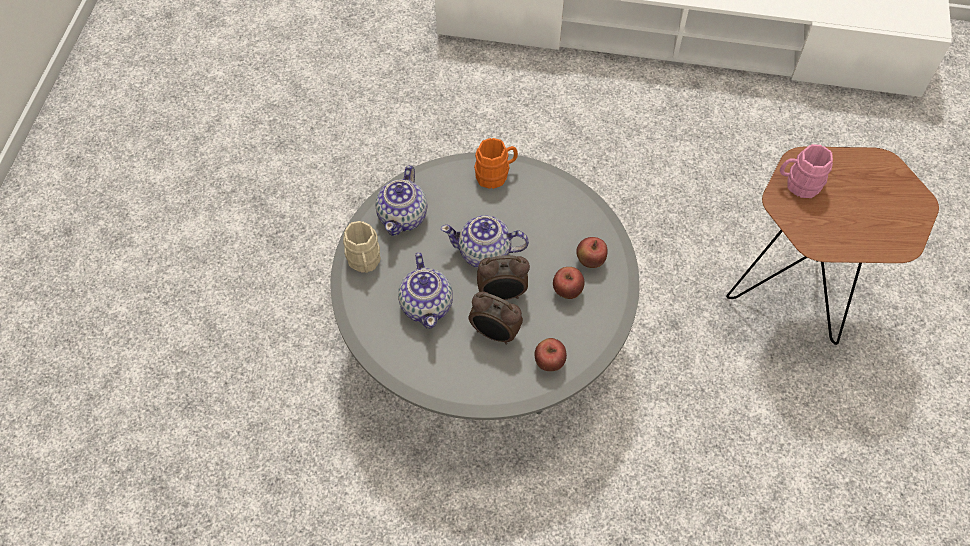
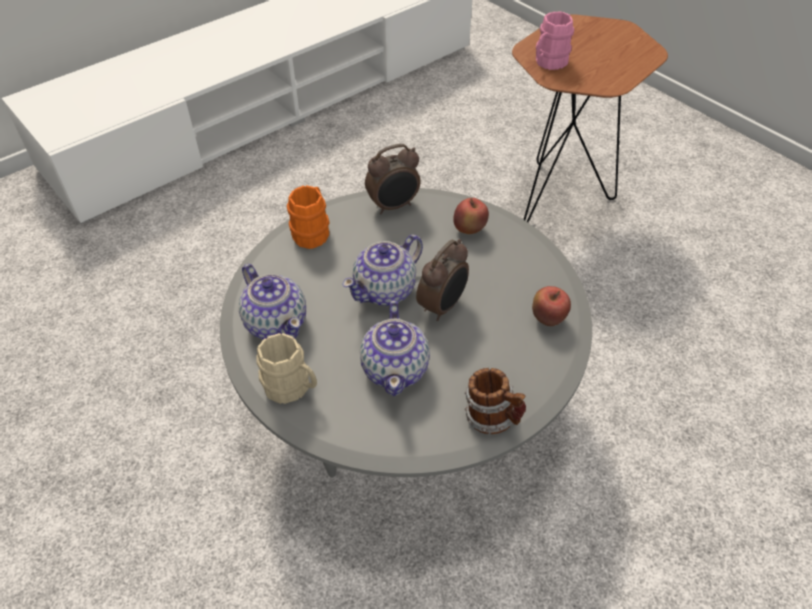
camera: 50 degrees left, 10 degrees down
teapot [398,252,453,329] -> teapot turned 60 degrees clockwise [360,300,430,396]
alarm clock [469,291,523,345] -> alarm clock moved to [365,144,420,214]
apple [553,267,585,299] -> none
none -> mug [465,368,526,434]

